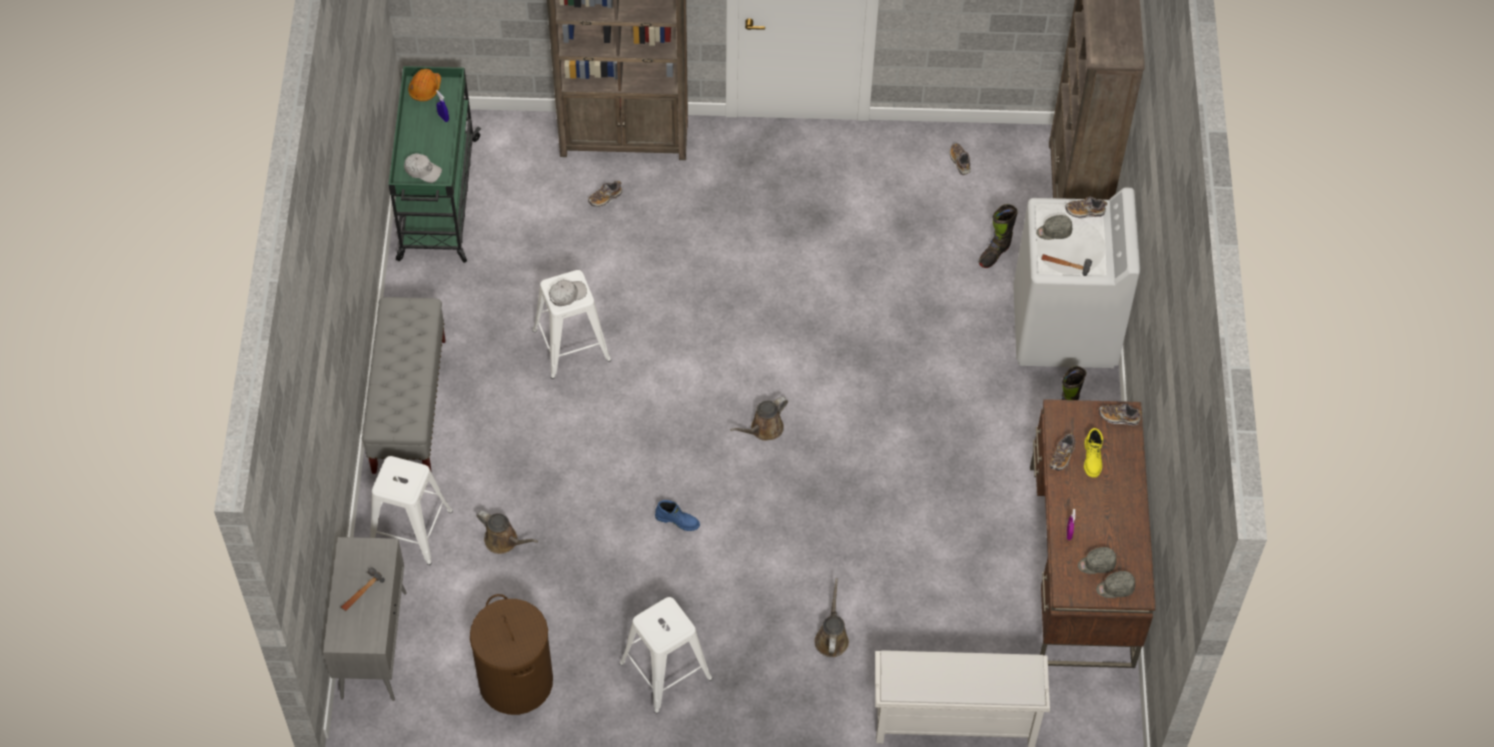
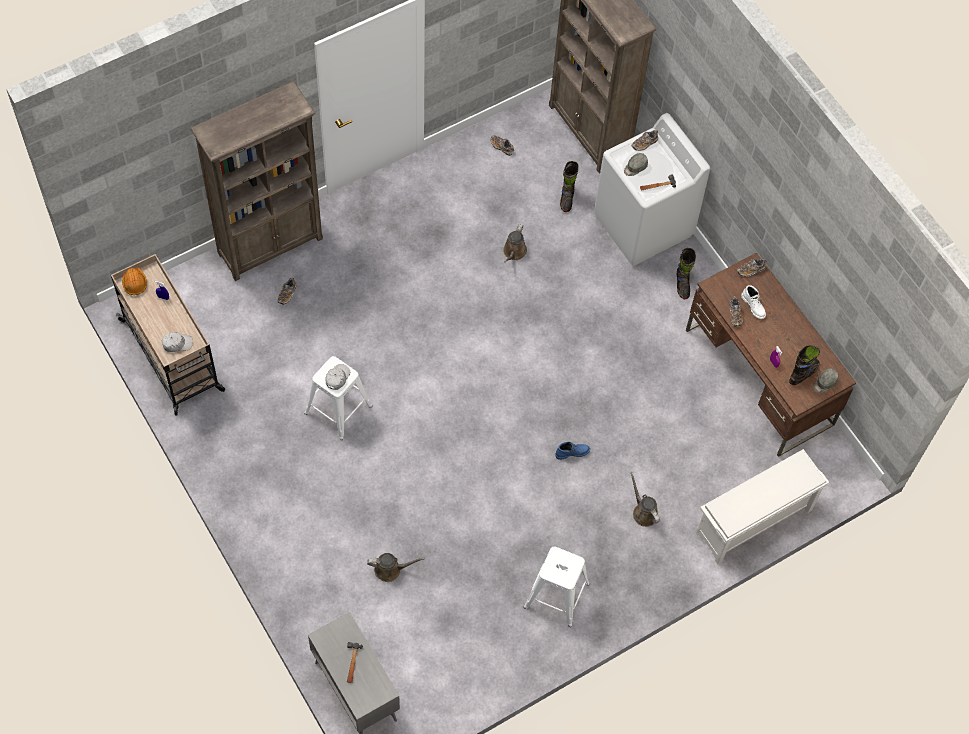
camera: 35 degrees left, 5 degrees up
grey bench [362,297,446,474] -> none
white stool [370,456,453,565] -> none
green cart [388,66,481,263] -> beige cart [111,254,225,415]
brown laundry basket [470,594,553,715] -> none
blue boot [655,500,700,531] -> blue boot moved to [555,442,590,460]
brown watering can [730,397,788,441] -> brown watering can moved to [503,224,527,263]
grey cap [1078,547,1117,574] -> black boot [789,345,820,385]
yellow boot [1084,428,1103,478] -> white boot [741,285,766,319]

